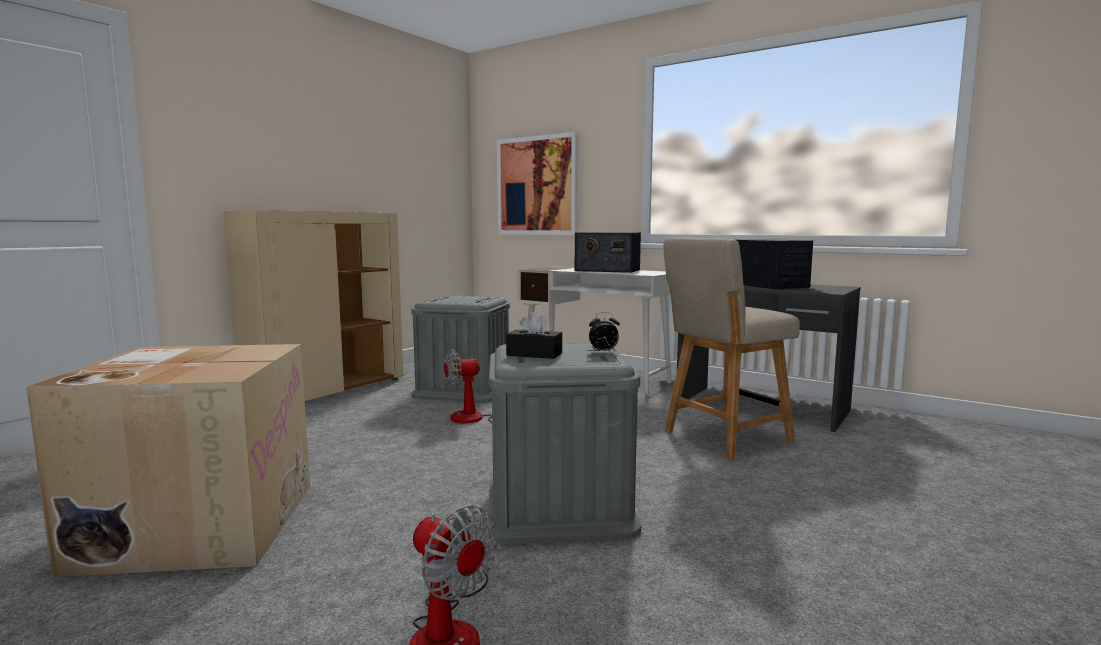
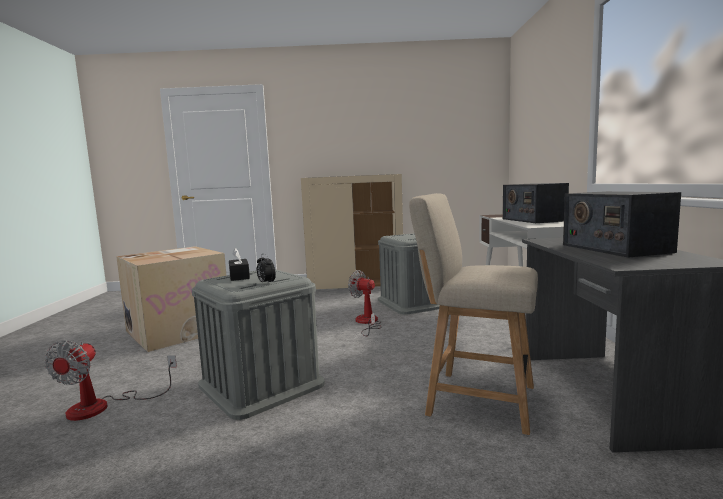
camera: 55 degrees right, 0 degrees up
picture [497,132,578,235] -> none
radio [737,239,813,289] -> radio turned 135 degrees clockwise [563,191,681,258]

